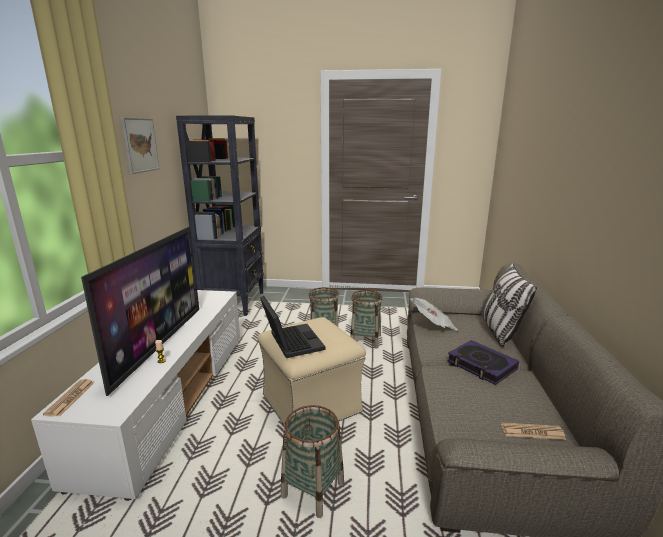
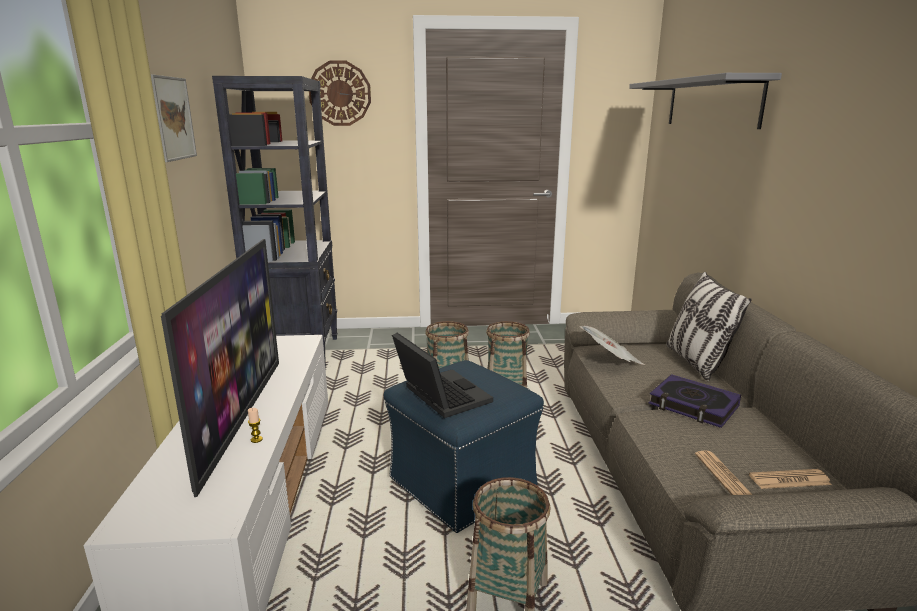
camera: 10 degrees left, 0 degrees up
newspaper [43,379,95,416] -> newspaper moved to [695,451,753,495]
beige ottoman [258,317,366,425] -> blue ottoman [384,360,544,533]
none -> wall clock [309,60,371,126]
none -> grey shelf [629,73,782,129]

